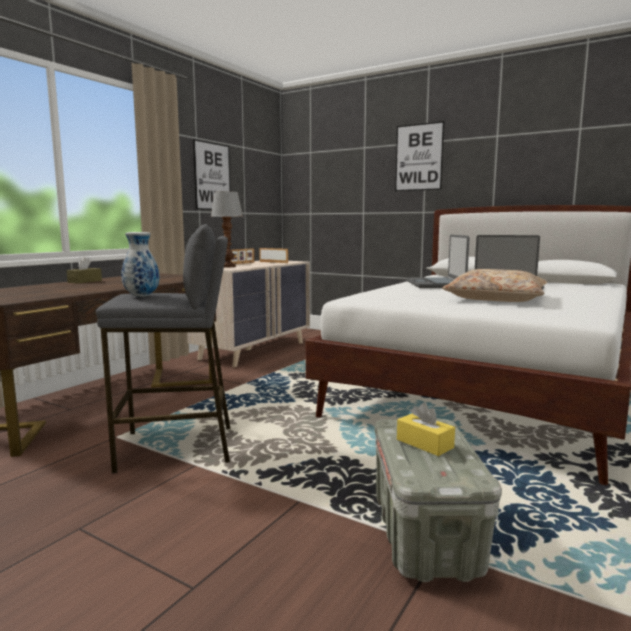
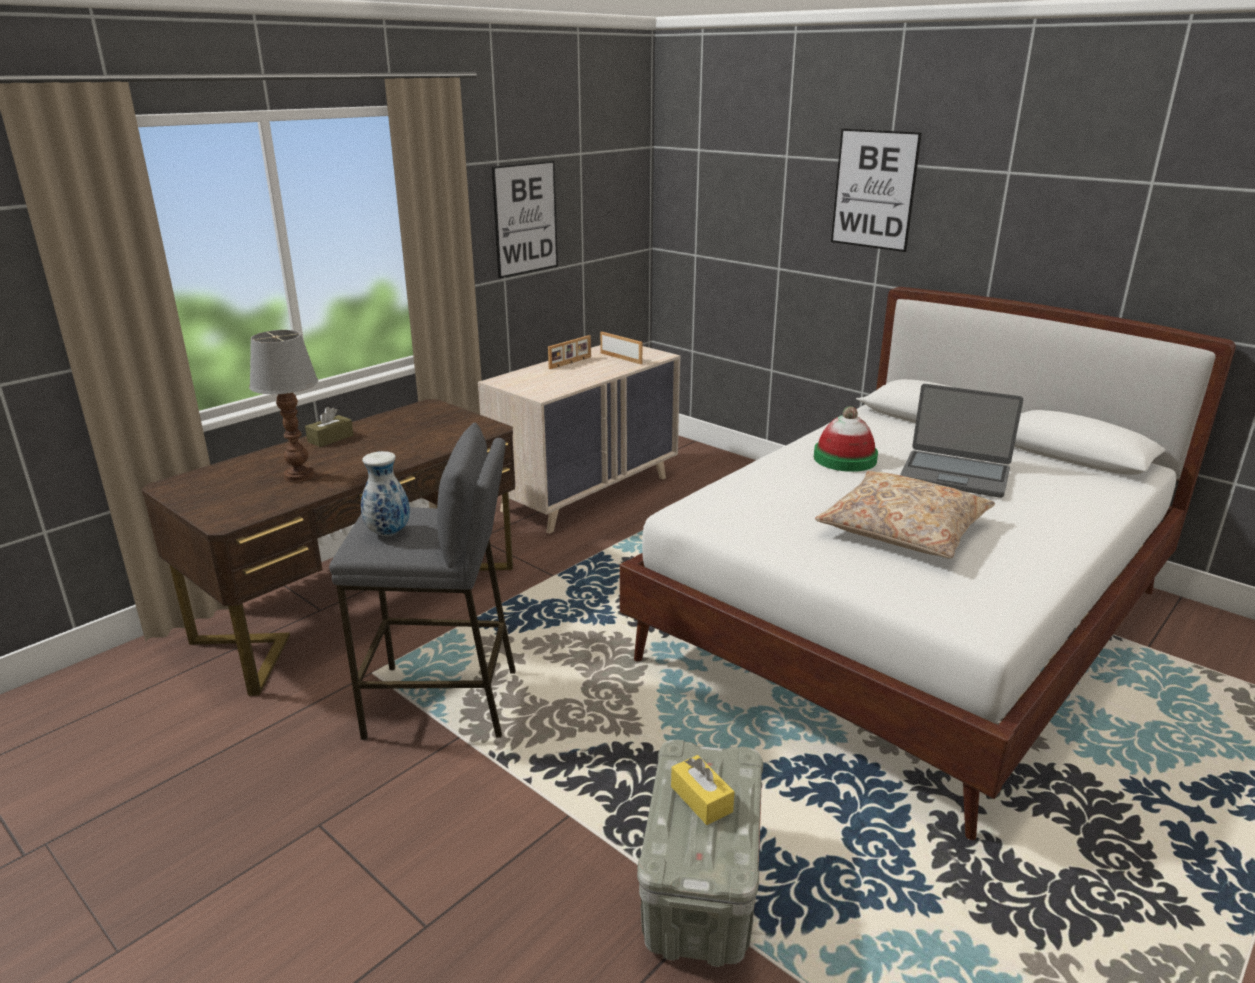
camera: 10 degrees right, 15 degrees up
table lamp [211,191,243,267] -> table lamp moved to [249,330,318,482]
laptop [406,235,470,288] -> hat [814,406,878,472]

